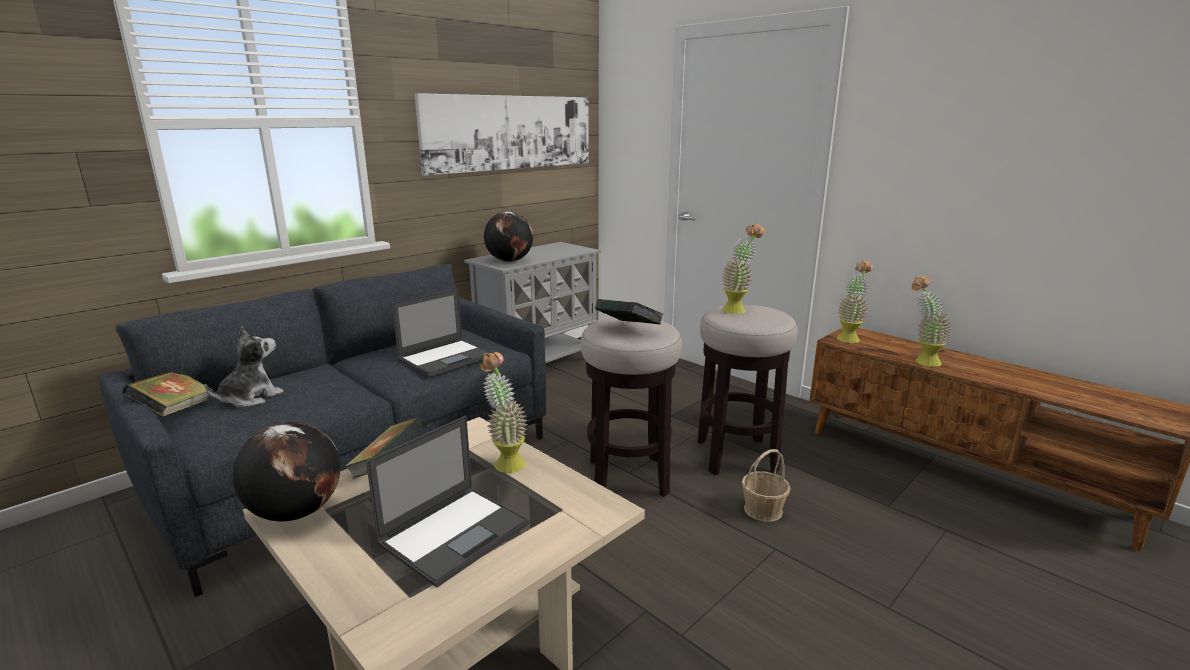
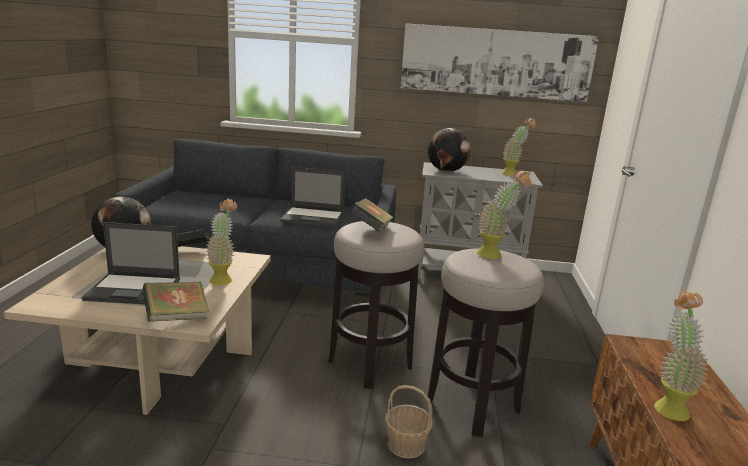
camera: 50 degrees right, 0 degrees up
book [122,372,213,417] -> book moved to [143,282,209,322]
plush toy [205,326,284,408] -> none
potted plant [837,261,873,343] -> potted plant moved to [501,118,536,176]

